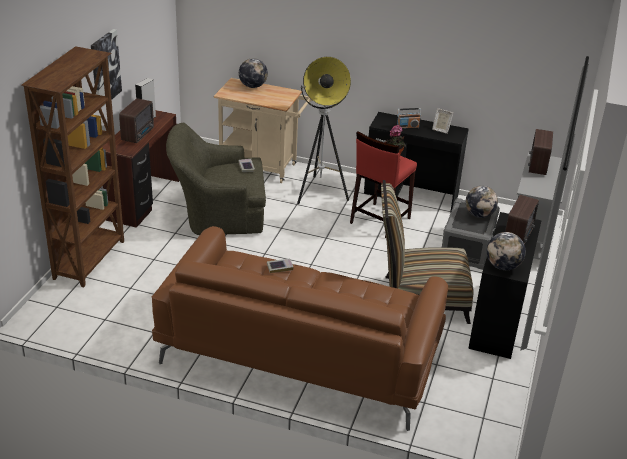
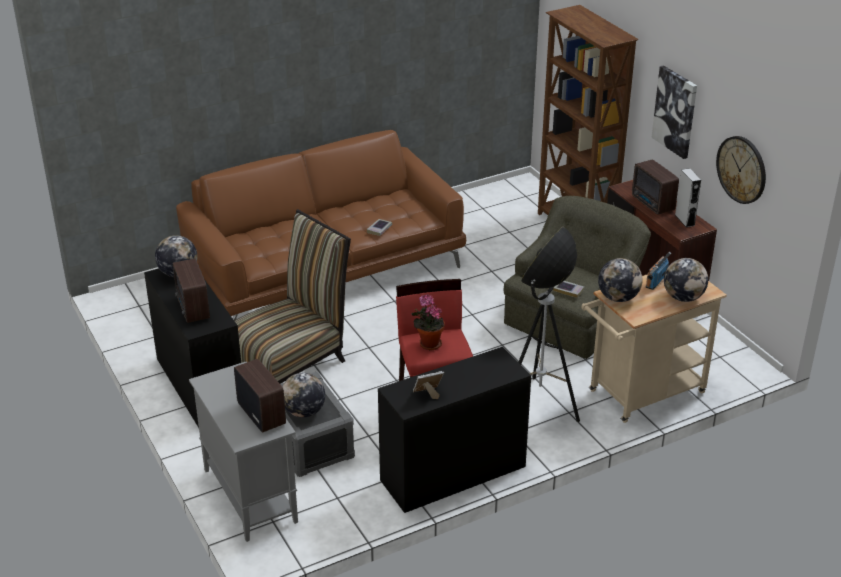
camera: 135 degrees right, 0 degrees up
radio [397,108,421,129] -> radio moved to [646,252,671,290]
none -> globe [598,258,643,302]
none -> wall clock [716,136,766,204]

